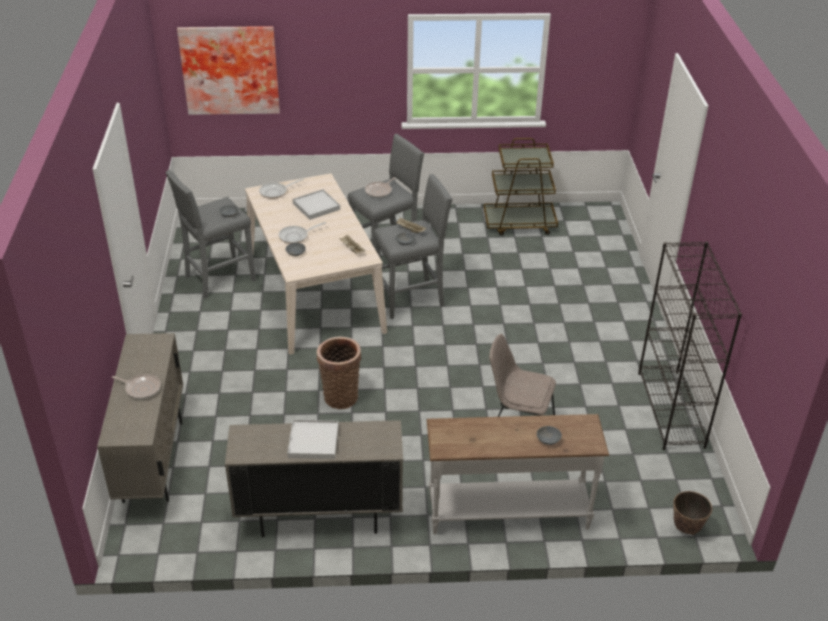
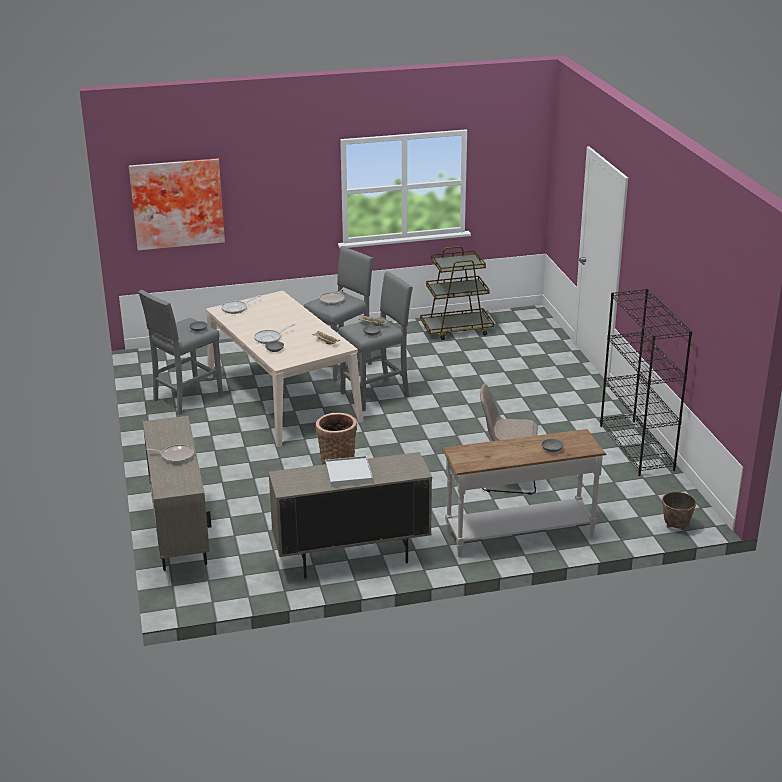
camera: 10 degrees left, 10 degrees down
white tray [293,189,340,220] -> none

